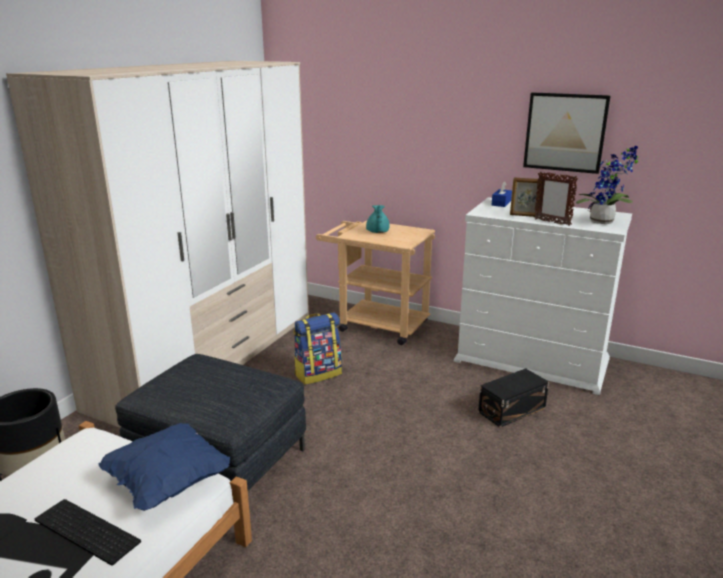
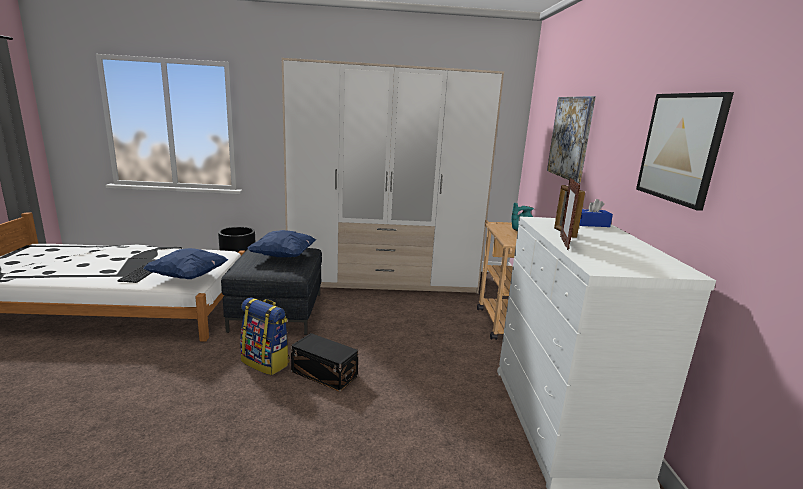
camera: 60 degrees right, 5 degrees down
backpack [293,312,342,385] -> backpack moved to [240,297,290,375]
black storage box [478,368,549,428] -> black storage box moved to [291,333,359,392]
potted plant [576,146,638,224] -> none
none -> blue pillow [247,230,316,257]
none -> picture [547,96,596,183]

